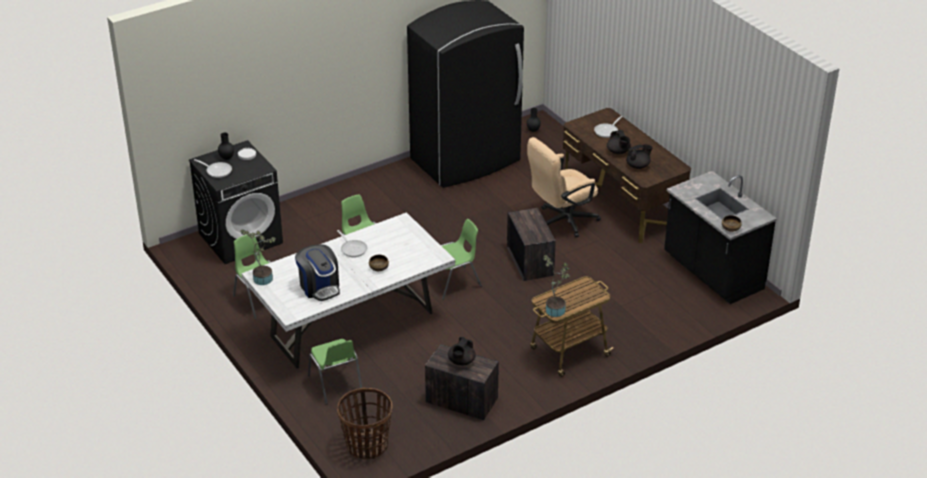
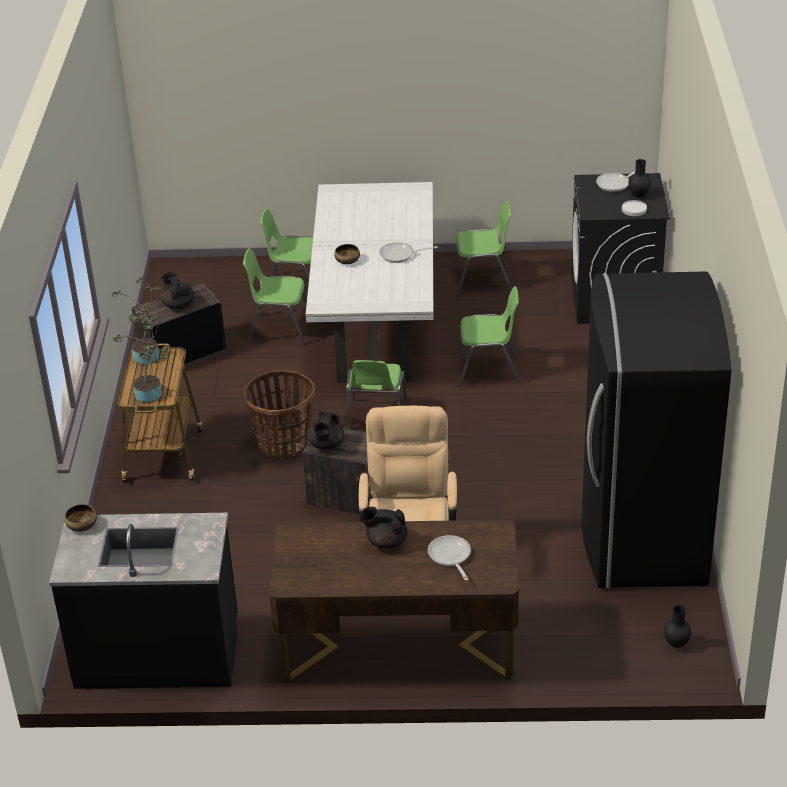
camera: 125 degrees right, 0 degrees up
potted plant [240,230,276,285] -> potted plant moved to [113,315,169,402]
coffee machine [295,244,340,301] -> none
basket [337,388,392,459] -> basket moved to [244,370,315,459]
black teapot [626,144,653,169] -> black teapot moved to [307,411,344,450]
none -> green chair [243,248,307,345]

